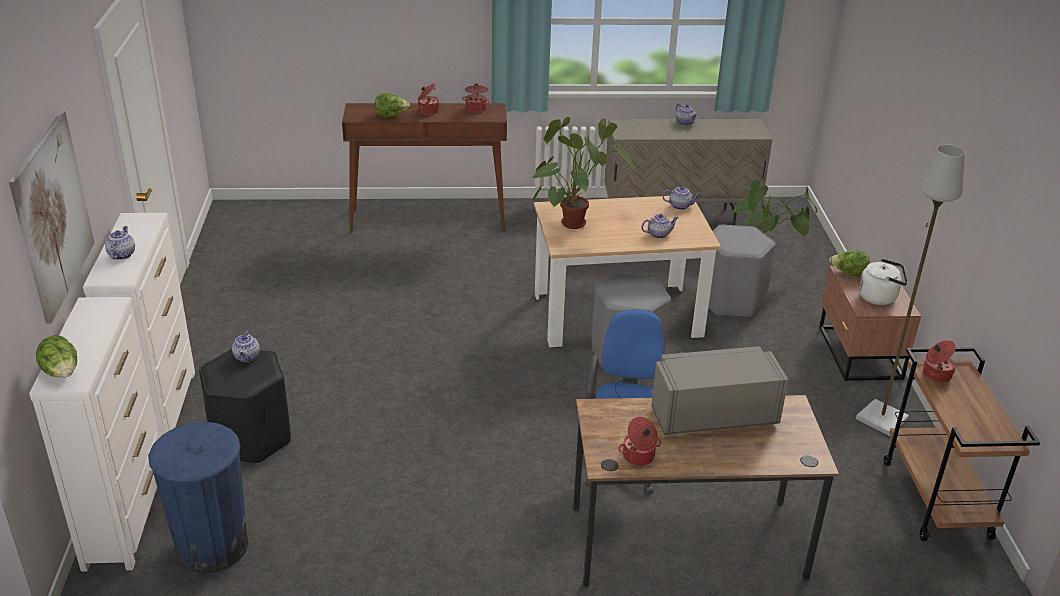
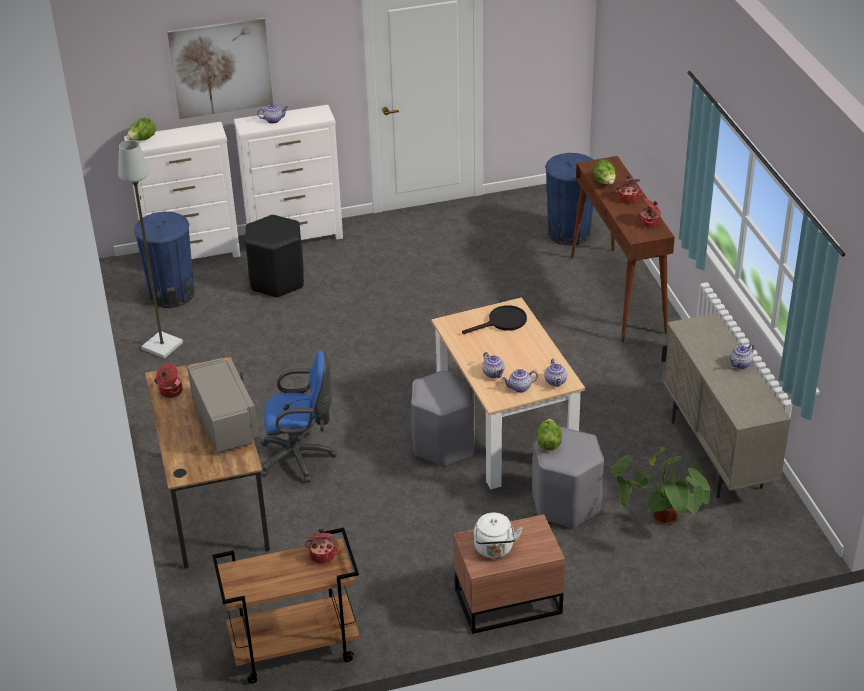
camera: 80 degrees right, 5 degrees up
teapot [232,330,260,362] -> teapot moved to [502,369,538,393]
potted plant [531,117,636,229] -> black frying pan [462,305,527,334]
lettuce [829,250,870,276] -> lettuce moved to [537,419,562,451]
grey floor lamp [856,145,965,436] -> grey floor lamp moved to [118,140,183,359]
none -> blue trash can [545,153,593,246]

